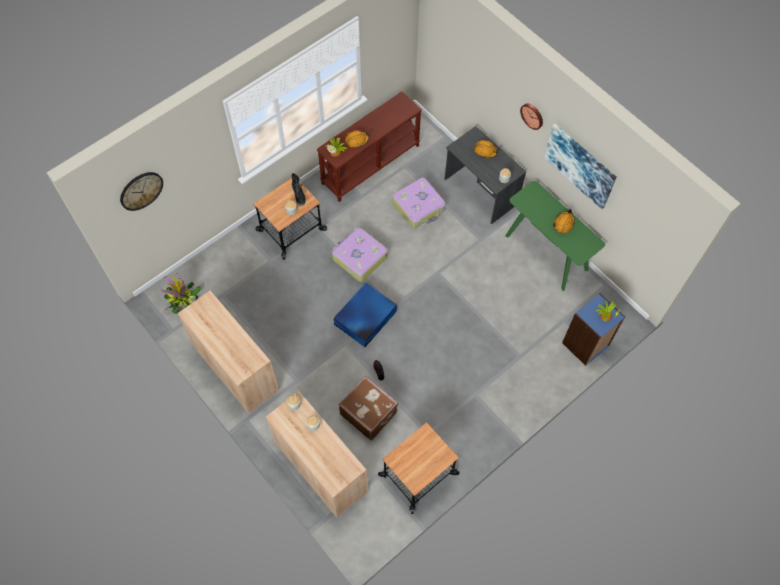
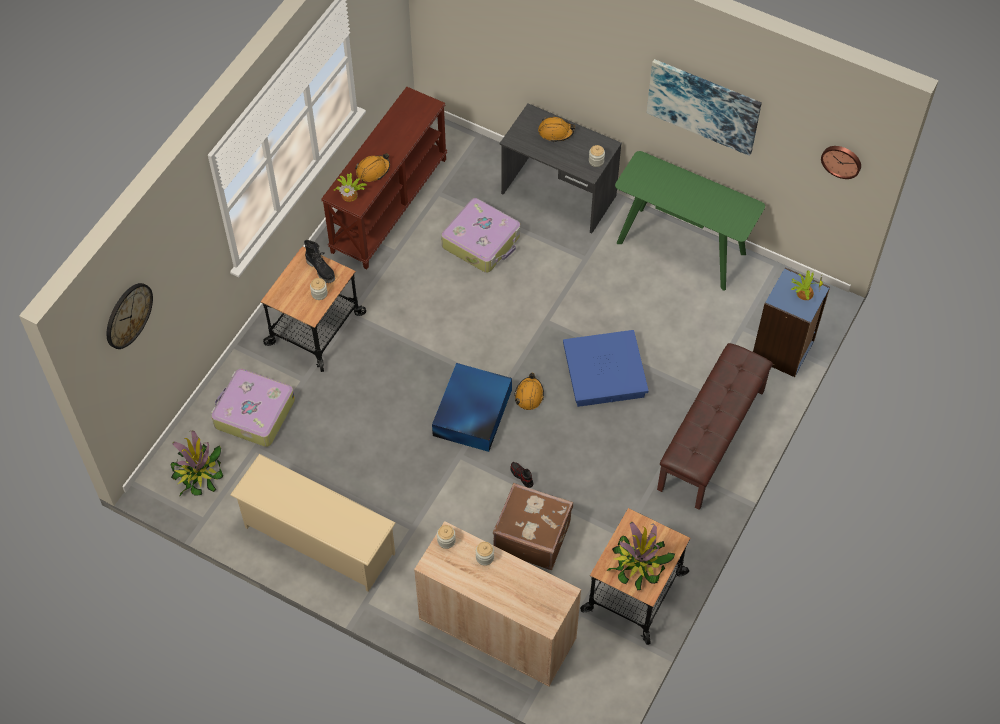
camera: 20 degrees left, 5 degrees down
beige cabinet [178,291,279,413] -> beige shoe rack [230,454,396,591]
suitcase [332,227,388,282] -> suitcase moved to [211,369,295,447]
wall clock [520,103,543,130] -> wall clock moved to [821,146,861,179]
orange hard hat [553,209,575,233] -> orange hard hat moved to [514,373,544,410]
none -> blue storage box [563,330,649,407]
none -> potted plant [606,522,675,591]
none -> brown bench [657,343,773,510]

